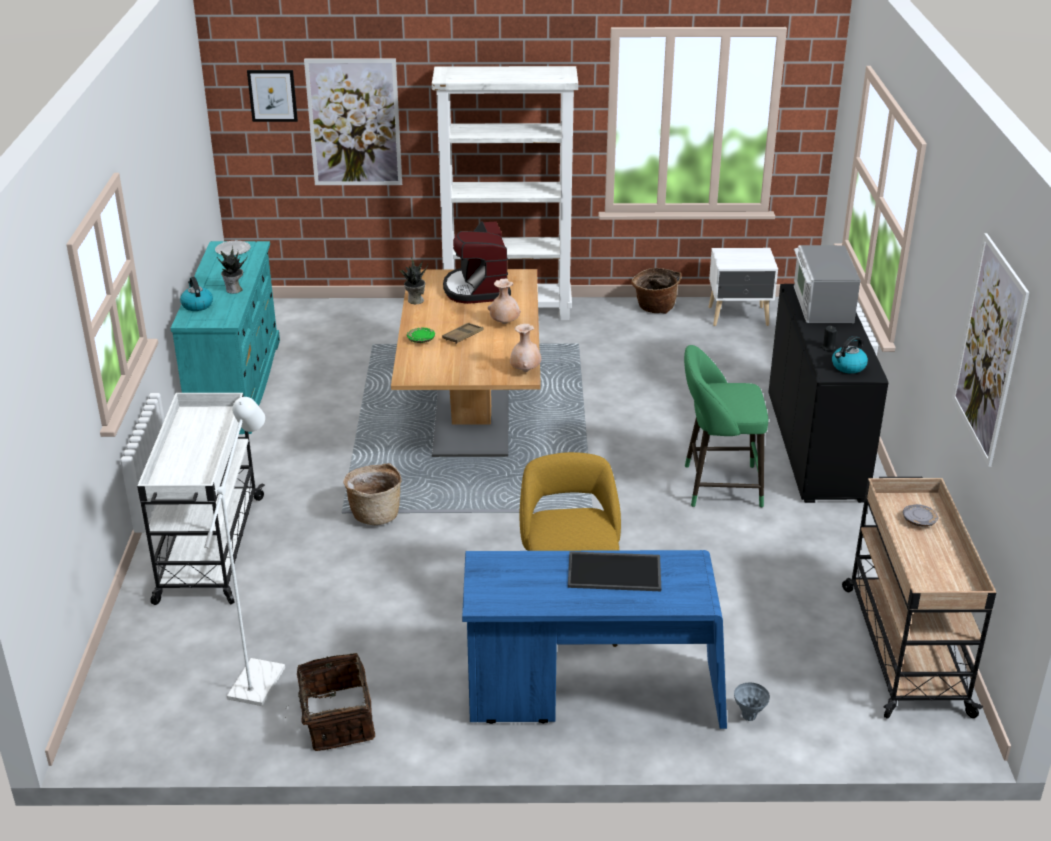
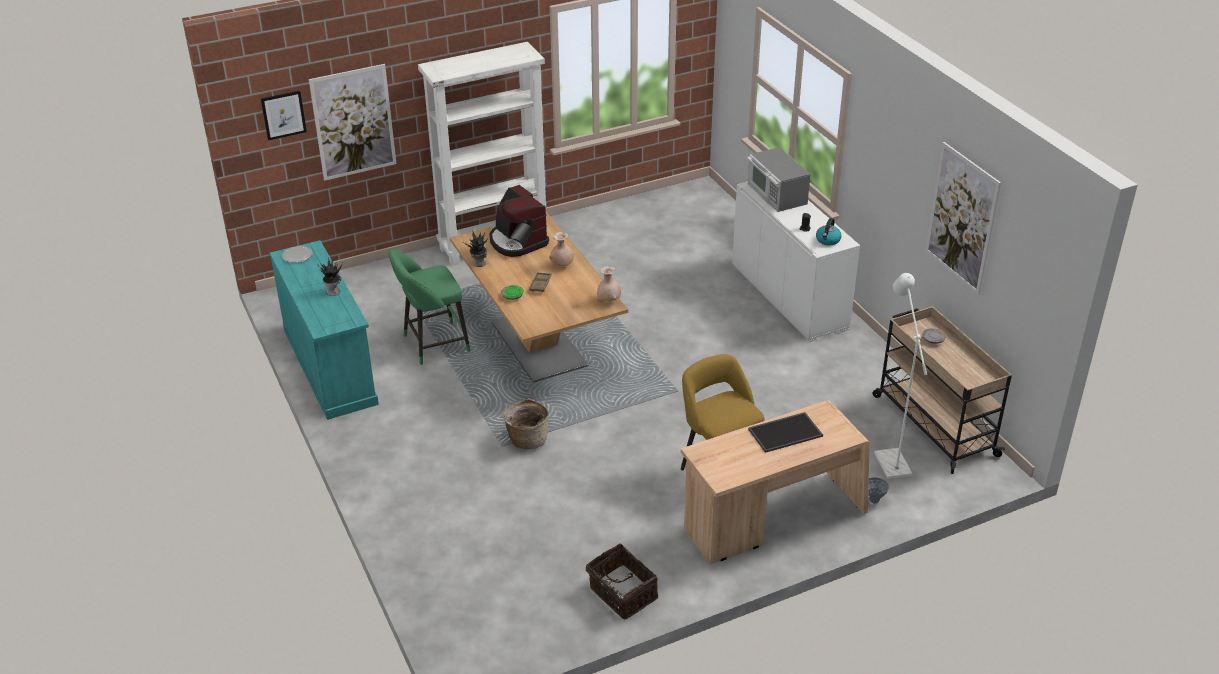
camera: 25 degrees left, 5 degrees up
white cart [137,393,265,605] -> none
kettle [180,277,213,311] -> none
white floor lamp [204,397,285,706] -> white floor lamp moved to [874,273,927,479]
blue desk [462,550,727,729] -> beige desk [681,400,870,564]
basket [631,268,682,314] -> none
green stool [684,345,768,508] -> green stool moved to [389,249,471,365]
white nightstand [709,248,778,326] -> none
black cabinet [768,284,889,503] -> white cabinet [732,181,860,342]

